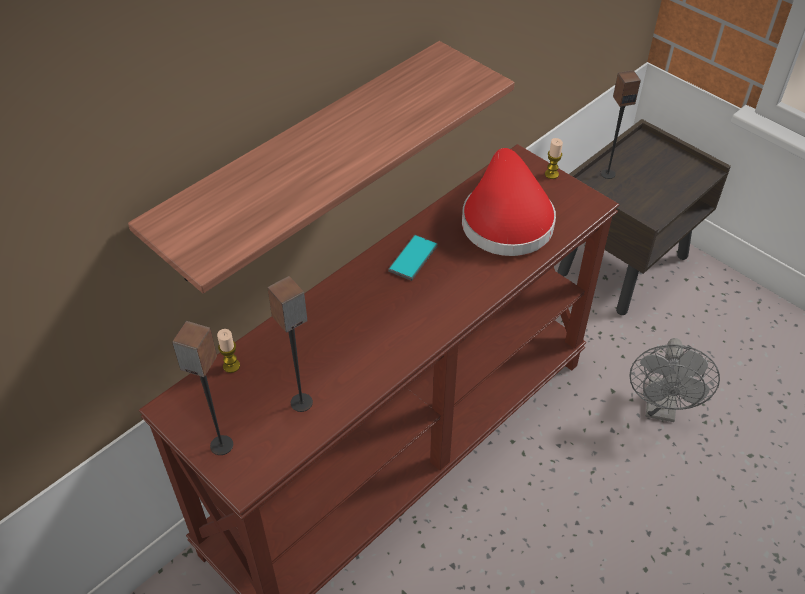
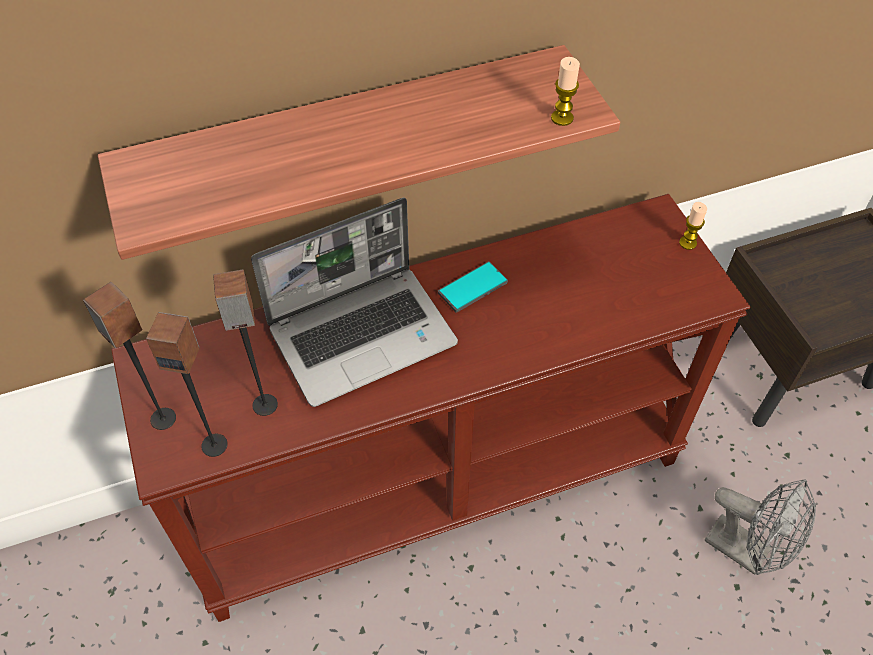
camera: 25 degrees right, 5 degrees up
candle [217,329,240,373] -> candle moved to [551,57,580,126]
red hat [462,148,556,256] -> none
speaker [600,70,641,179] -> speaker moved to [146,312,228,457]
grey fan [629,338,720,422] -> grey fan turned 90 degrees counterclockwise [705,480,816,575]
none -> laptop [251,198,458,407]

